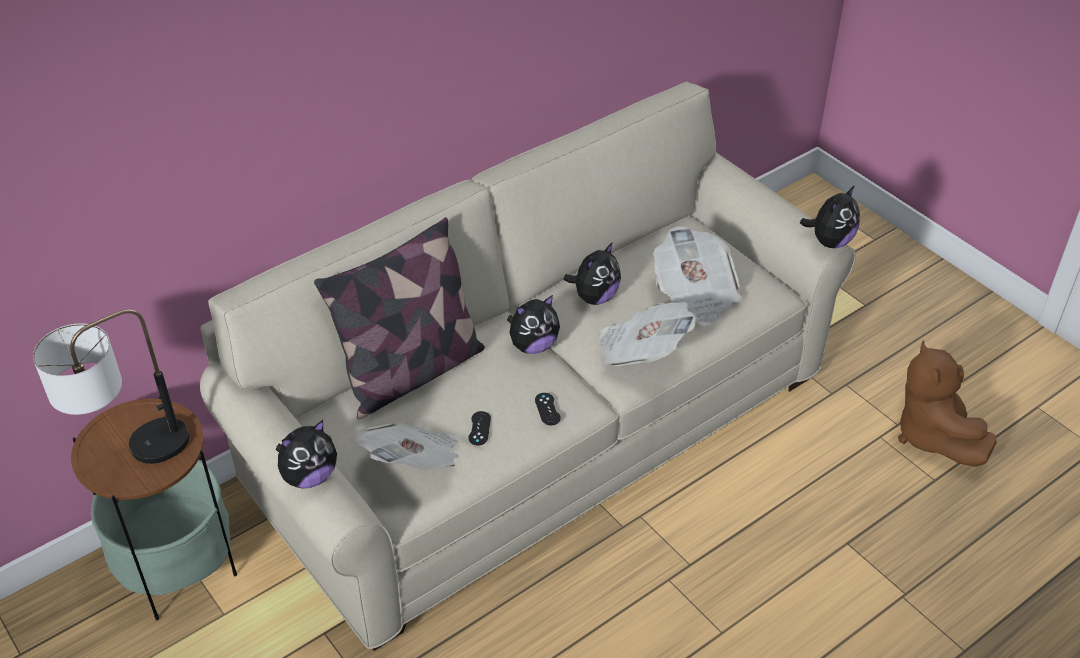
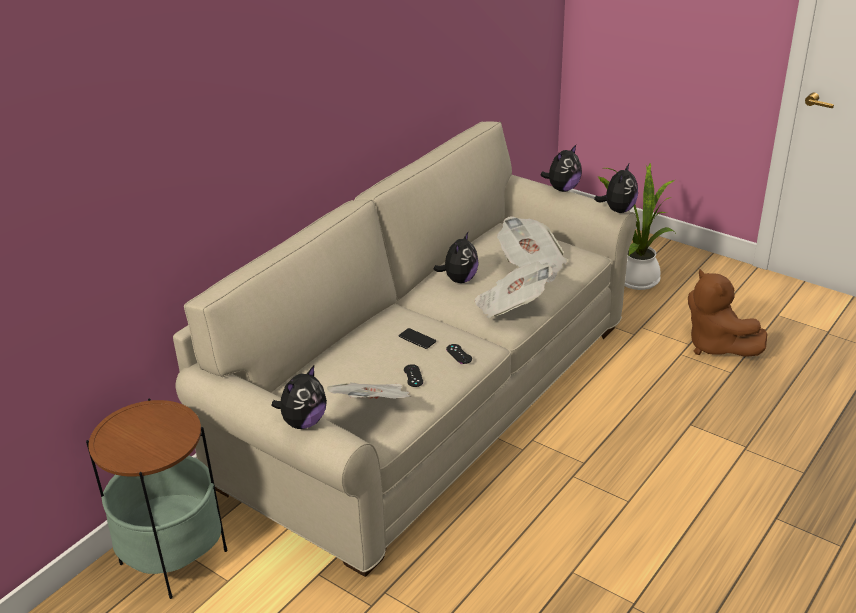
camera: 15 degrees left, 10 degrees down
table lamp [33,309,189,464] -> none
pillow [314,217,485,420] -> none
plush toy [507,295,560,354] -> plush toy moved to [541,145,582,192]
none -> phone [399,328,436,349]
none -> potted plant [598,162,676,290]

